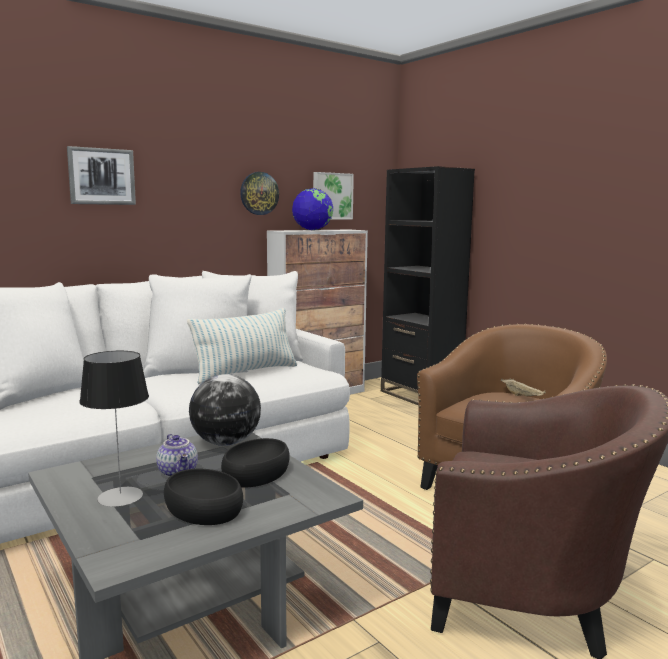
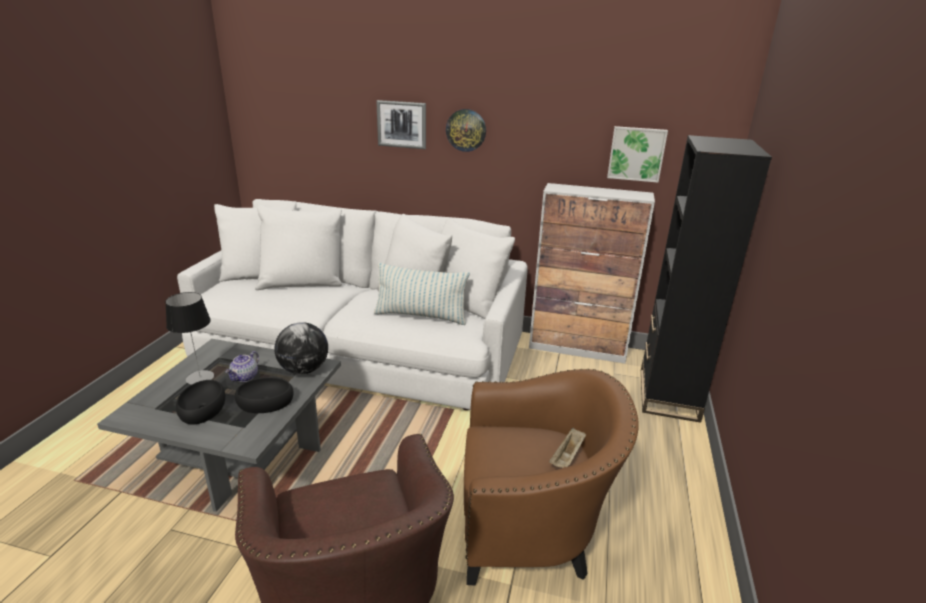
camera: 50 degrees right, 15 degrees up
wall clock [240,172,279,215] -> wall clock moved to [446,109,486,152]
globe [292,188,333,230] -> none

